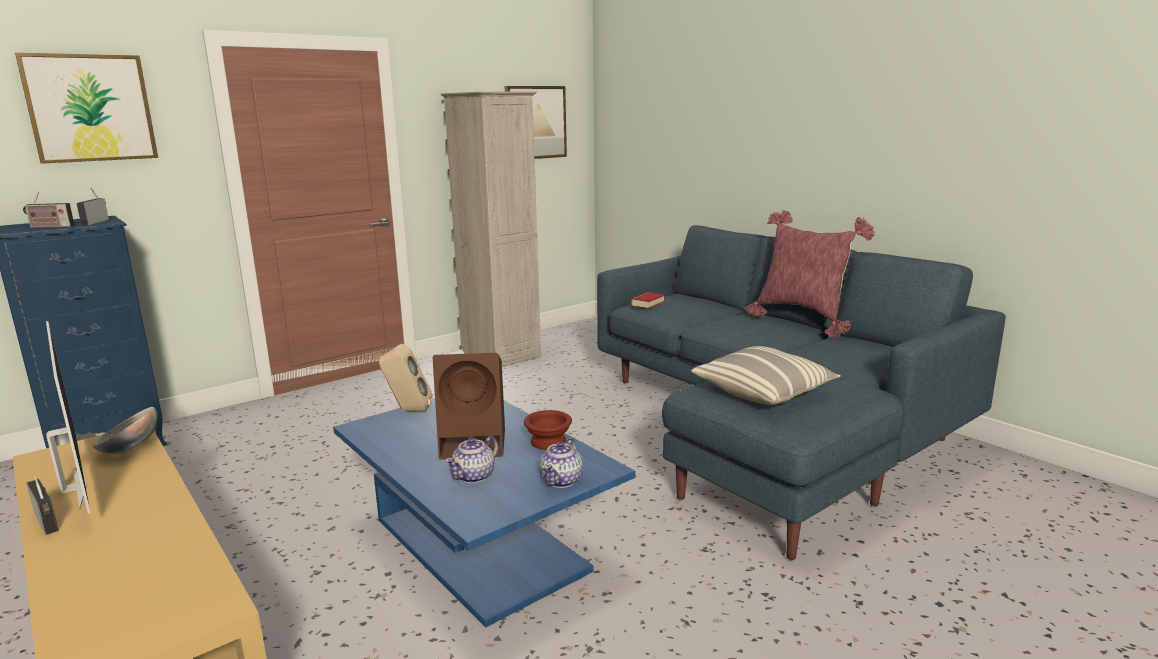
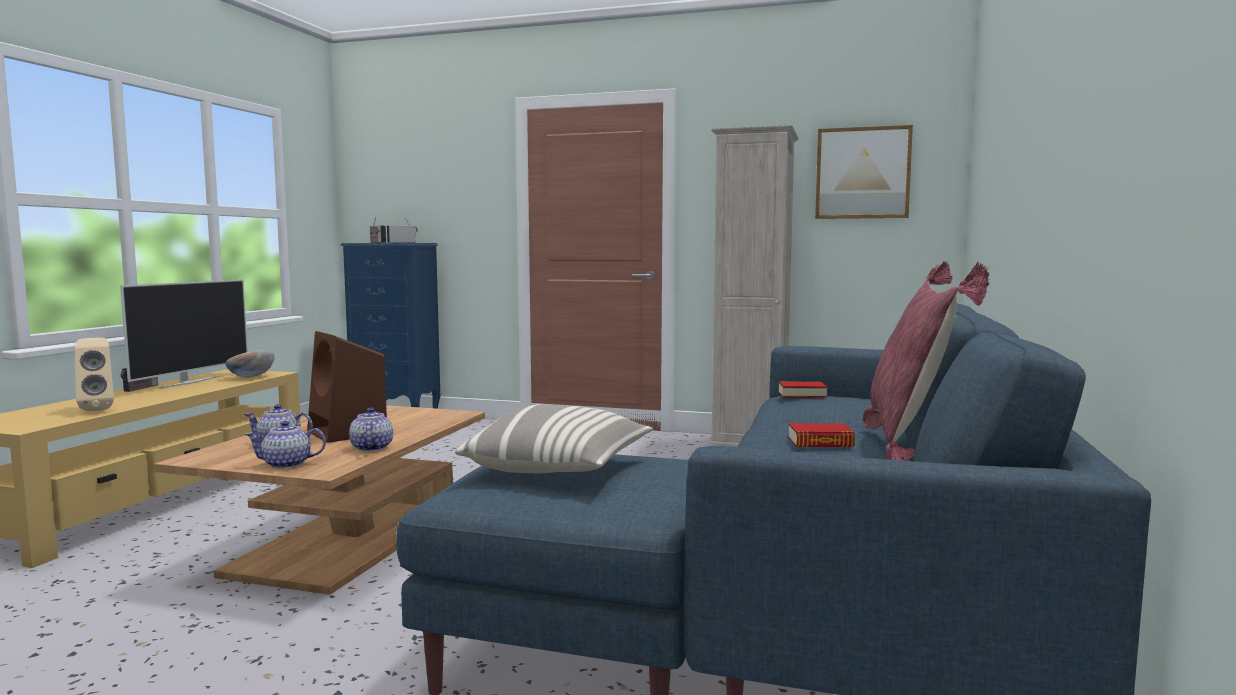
camera: 55 degrees right, 10 degrees down
picture [15,52,158,164] -> none
blue coffee table [333,398,635,628] -> brown coffee table [154,405,485,595]
beige speaker [379,344,432,412] -> beige speaker moved to [75,338,114,411]
brown bowl [524,410,572,450] -> teapot [349,408,393,451]
none -> book [788,423,855,447]

